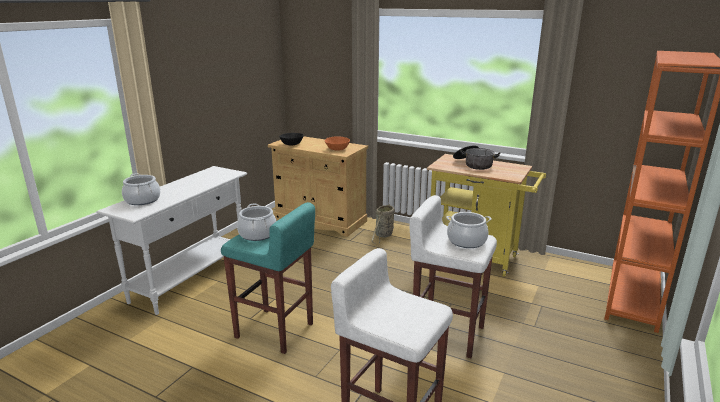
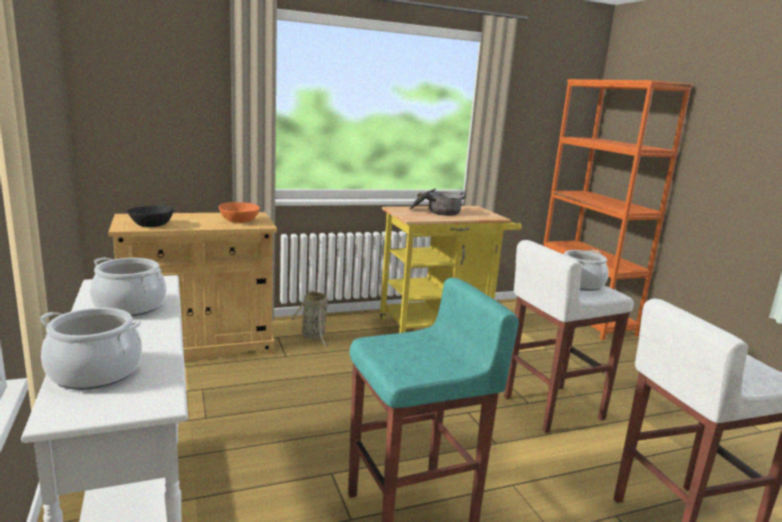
camera: 50 degrees left, 5 degrees down
cooking pot [237,203,276,241] -> cooking pot moved to [90,257,166,317]

